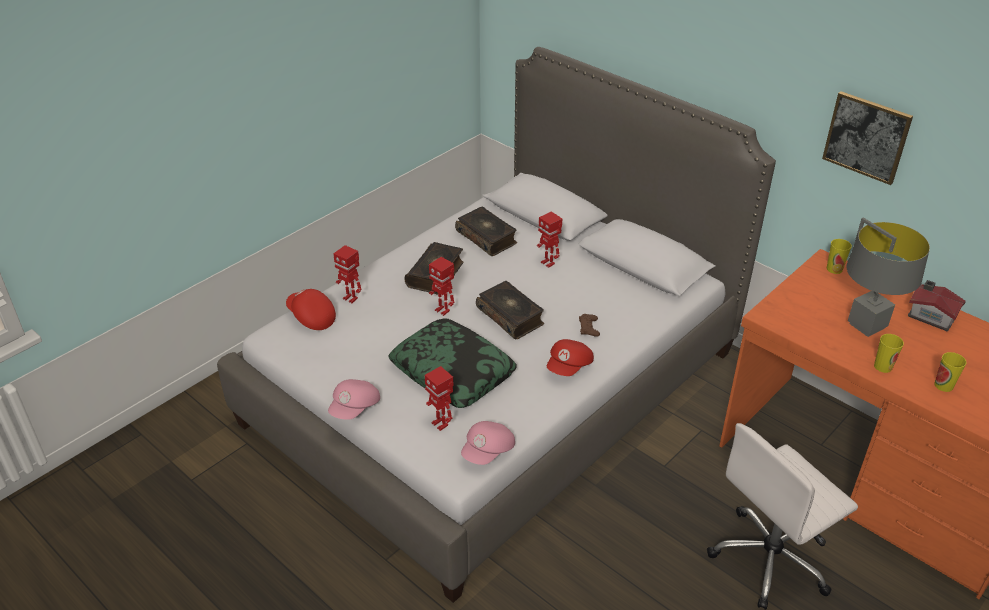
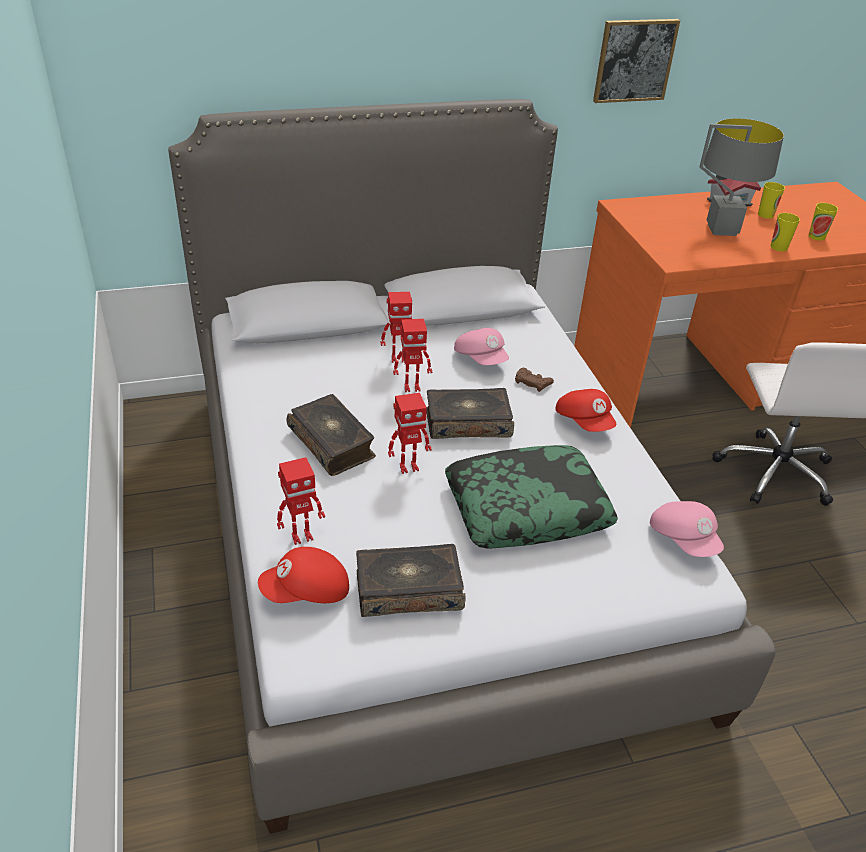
camera: 60 degrees left, 0 degrees up
pink cap [328,379,380,420] -> pink cap moved to [454,328,509,365]
toy robot [425,366,454,431] -> toy robot moved to [393,319,432,392]
book [455,207,517,256] -> book moved to [356,544,465,617]
cup [827,239,852,274] -> cup moved to [758,182,785,219]

